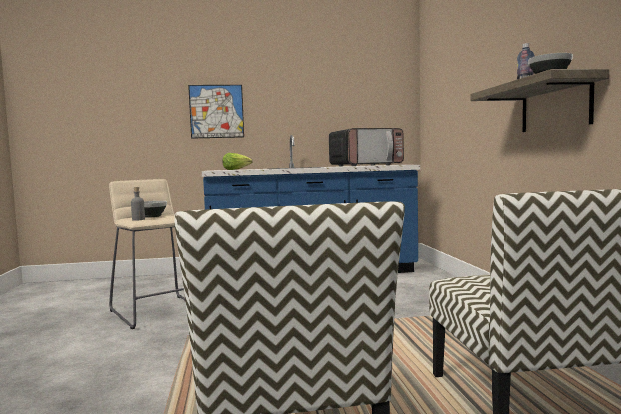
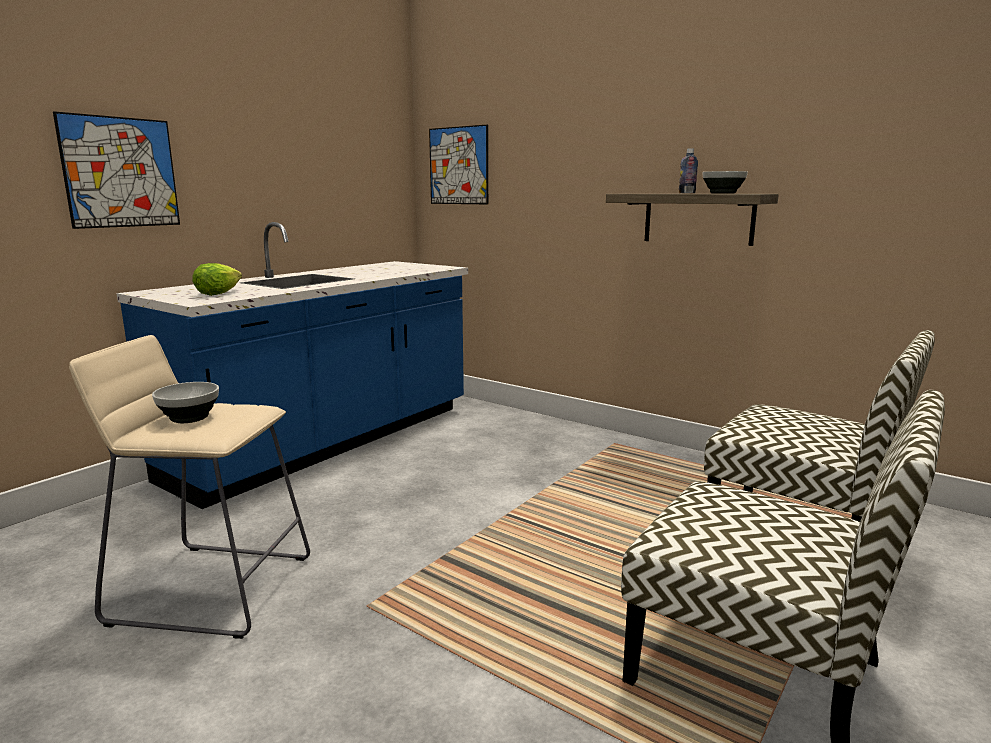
camera: 45 degrees left, 10 degrees up
grey bottle [131,187,145,221] -> none
microwave [329,128,404,166] -> none
none -> picture [429,125,488,204]

